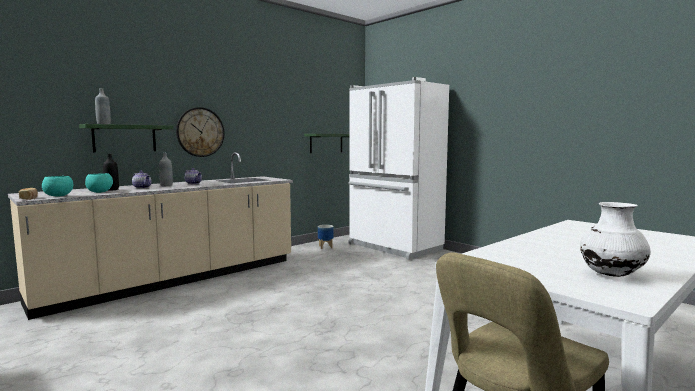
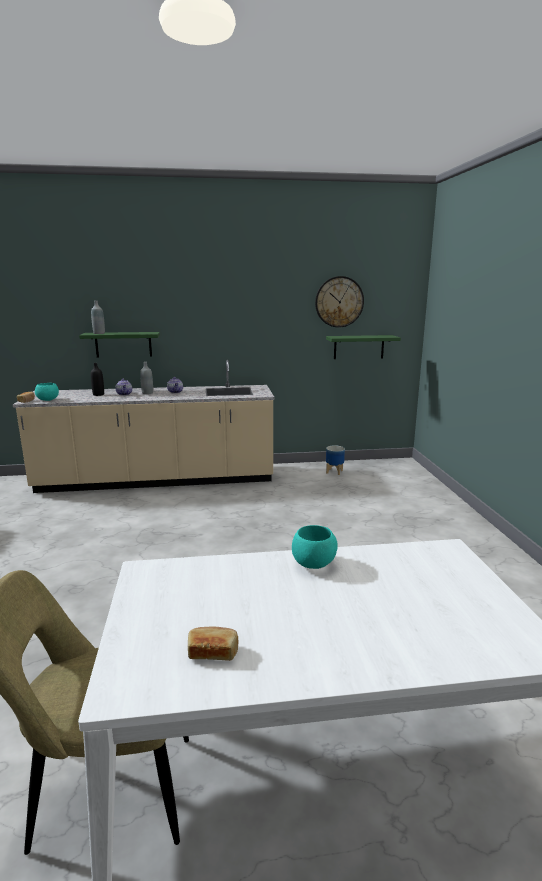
camera: 35 degrees right, 10 degrees up
turquoise bowl [85,173,113,193] -> turquoise bowl moved to [292,525,338,569]
wall clock [176,107,224,157] -> wall clock moved to [315,276,364,328]
white fridge [348,77,449,260] -> none
white vase [580,202,651,277] -> bread [188,627,238,661]

